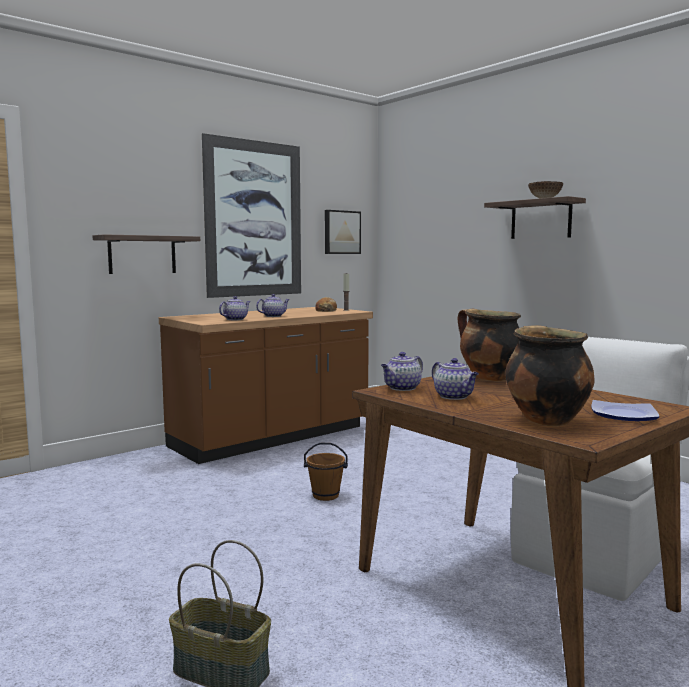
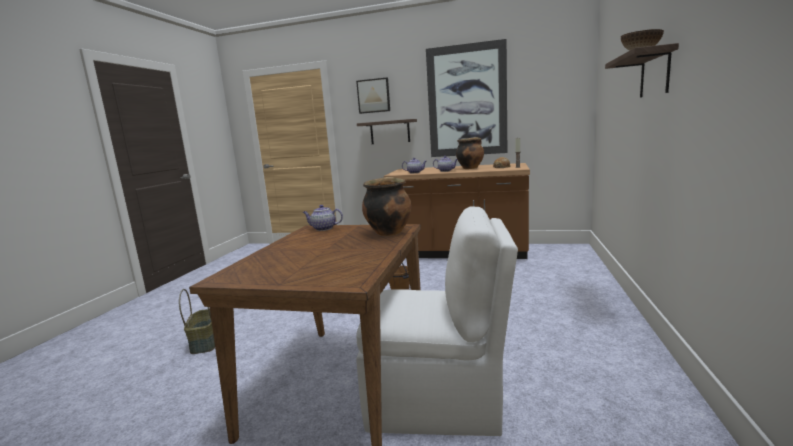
camera: 55 degrees right, 5 degrees up
picture [325,210,361,254] -> picture moved to [356,77,390,114]
teapot [432,358,479,400] -> none
cooking pot [506,325,595,426] -> cooking pot moved to [456,137,484,169]
plate [591,400,659,421] -> none

